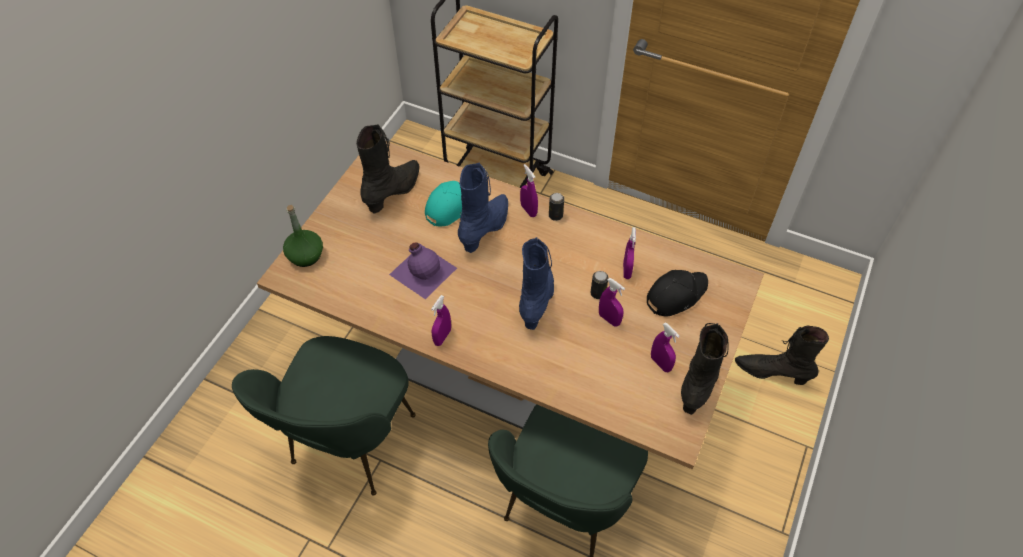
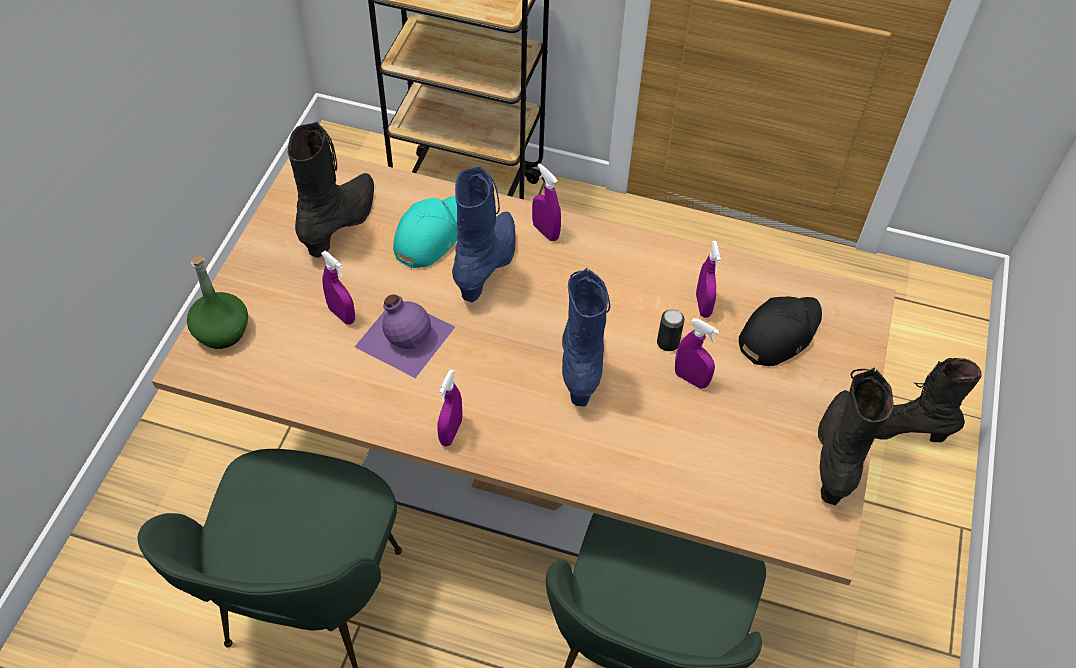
camera: 10 degrees left, 0 degrees up
can [549,193,564,221] -> none
purple spray bottle [651,322,680,372] -> purple spray bottle moved to [321,251,355,324]

